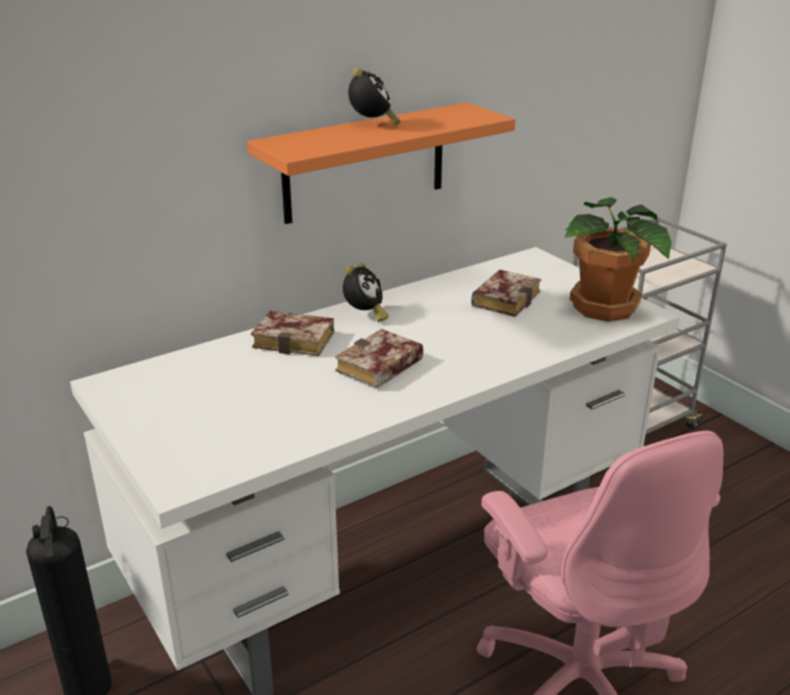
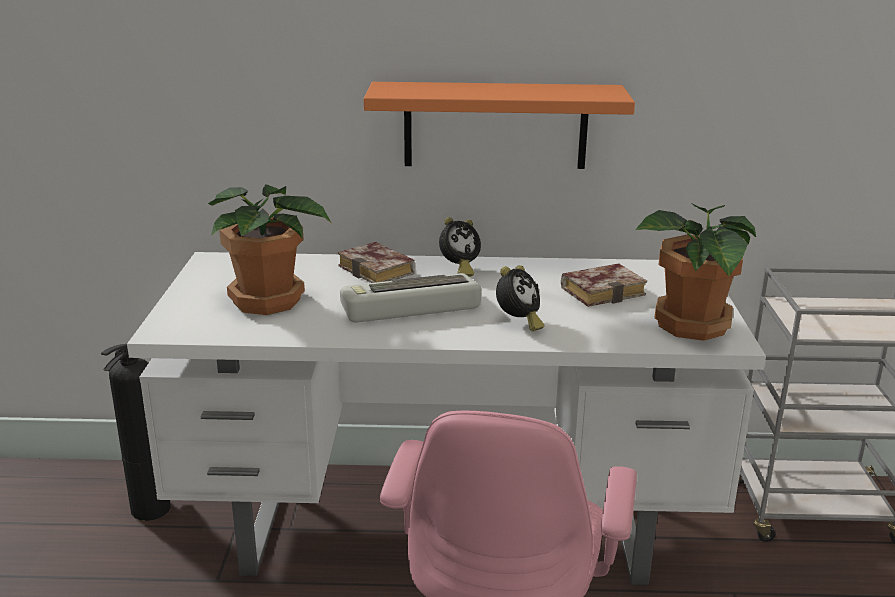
camera: 35 degrees right, 5 degrees down
book [335,329,423,389] -> keyboard [340,273,481,323]
alarm clock [348,68,400,126] -> alarm clock moved to [496,265,545,331]
none -> potted plant [208,184,331,315]

